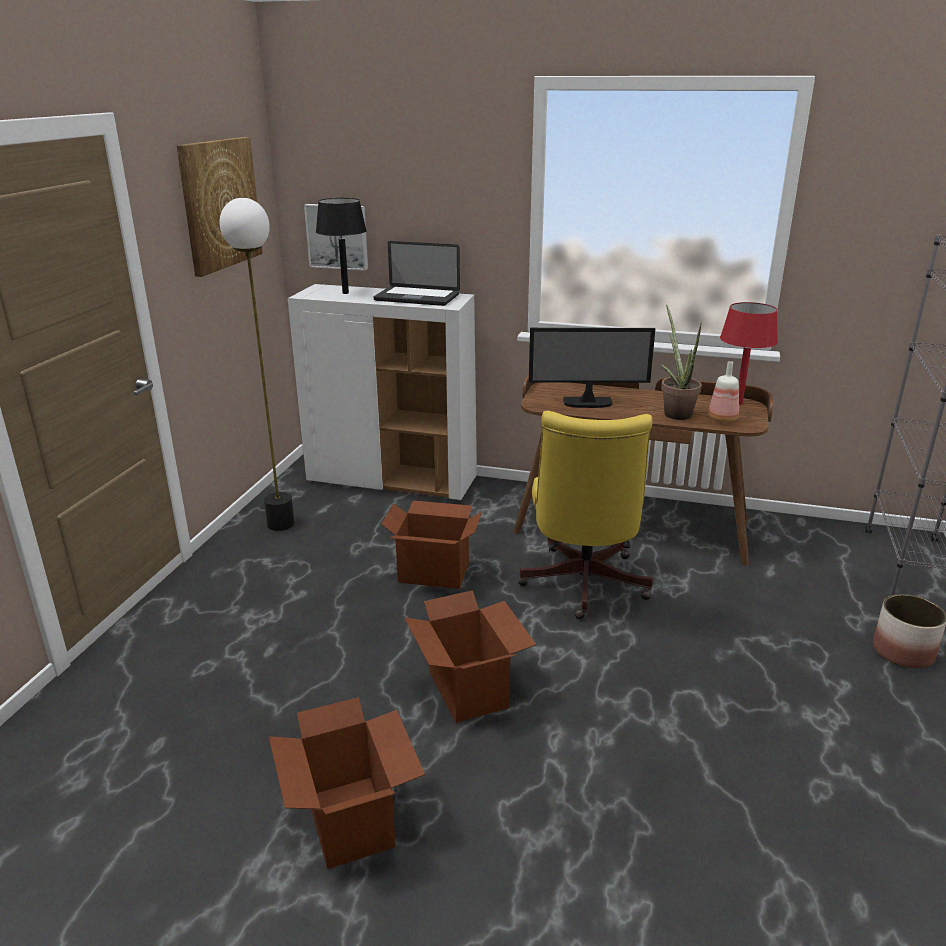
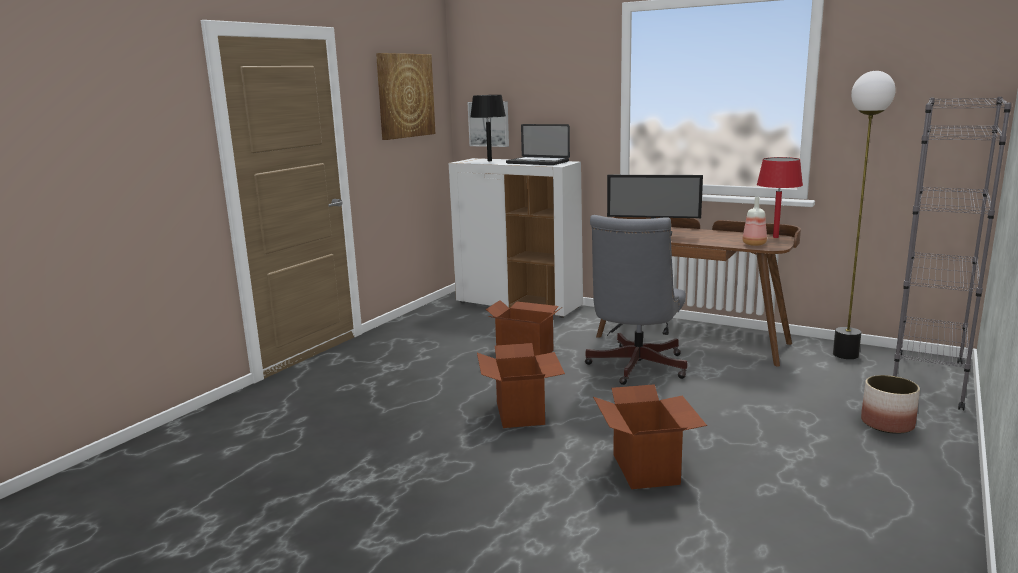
camera: 15 degrees right, 10 degrees down
floor lamp [219,198,295,531] -> floor lamp moved to [833,71,895,359]
cardboard box [269,697,425,869] -> cardboard box moved to [593,384,707,489]
yellow office chair [518,411,653,619] -> grey office chair [585,215,687,385]
potted plant [660,304,702,420] -> none

